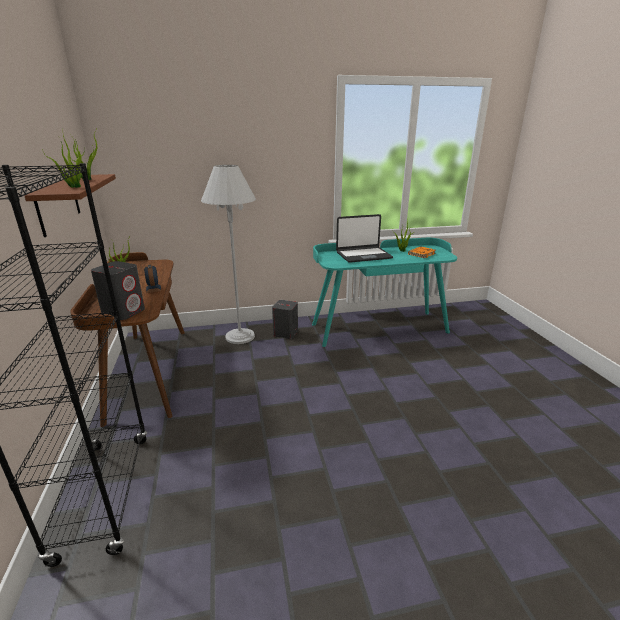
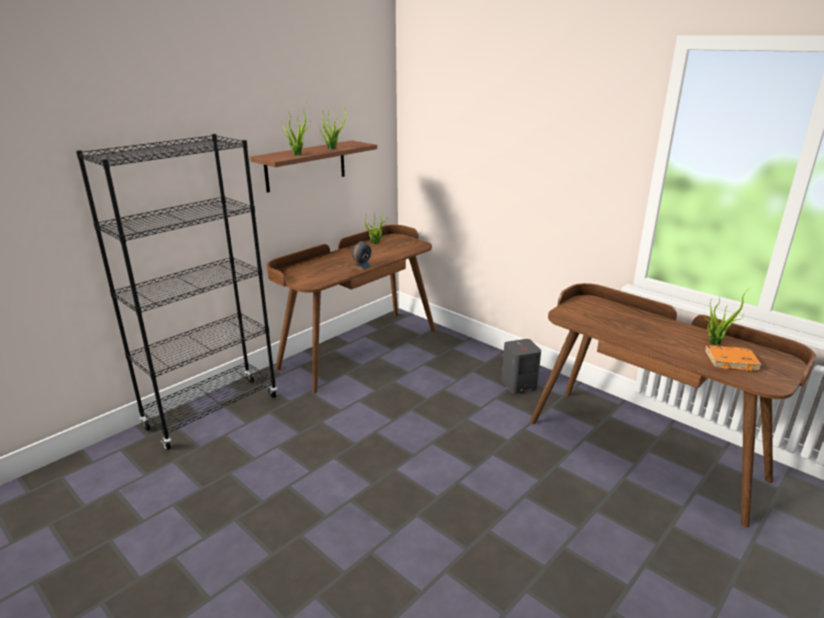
camera: 55 degrees right, 0 degrees up
grey speaker [91,261,145,320] -> none
white floor lamp [201,165,256,344] -> none
turquoise desk [312,238,457,347] -> brown desk [529,283,816,528]
laptop [336,214,393,263] -> none

